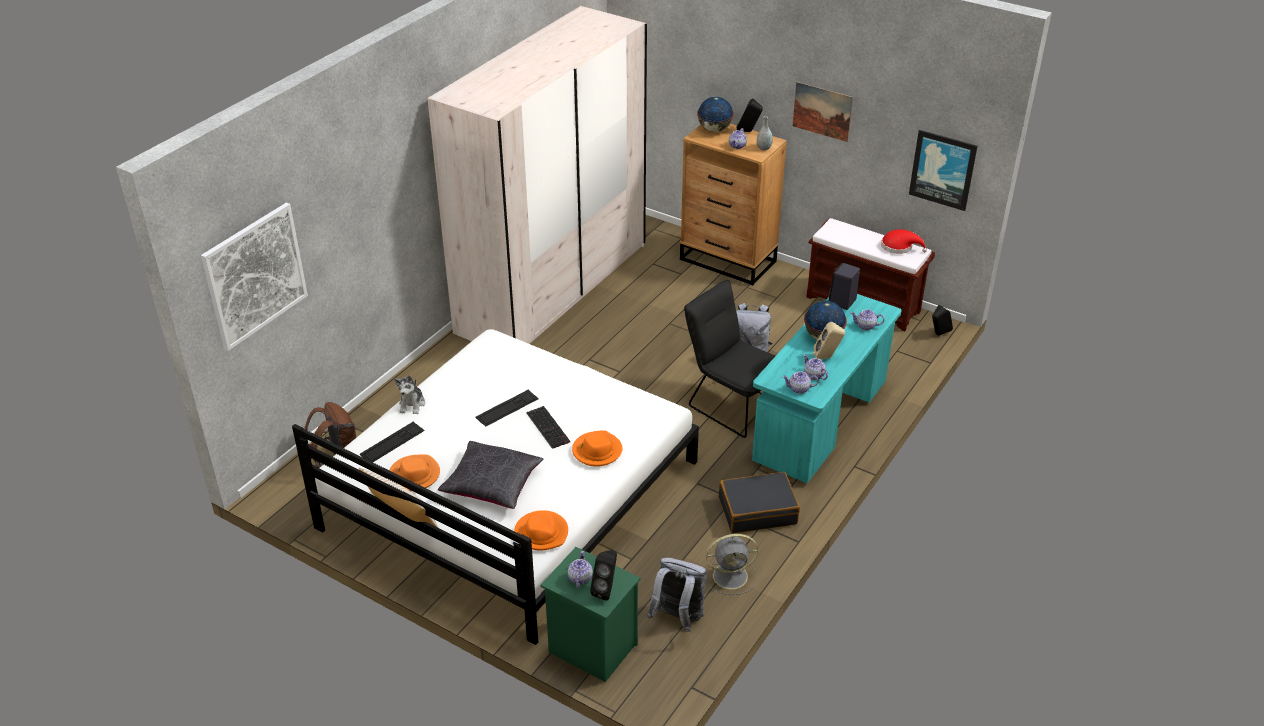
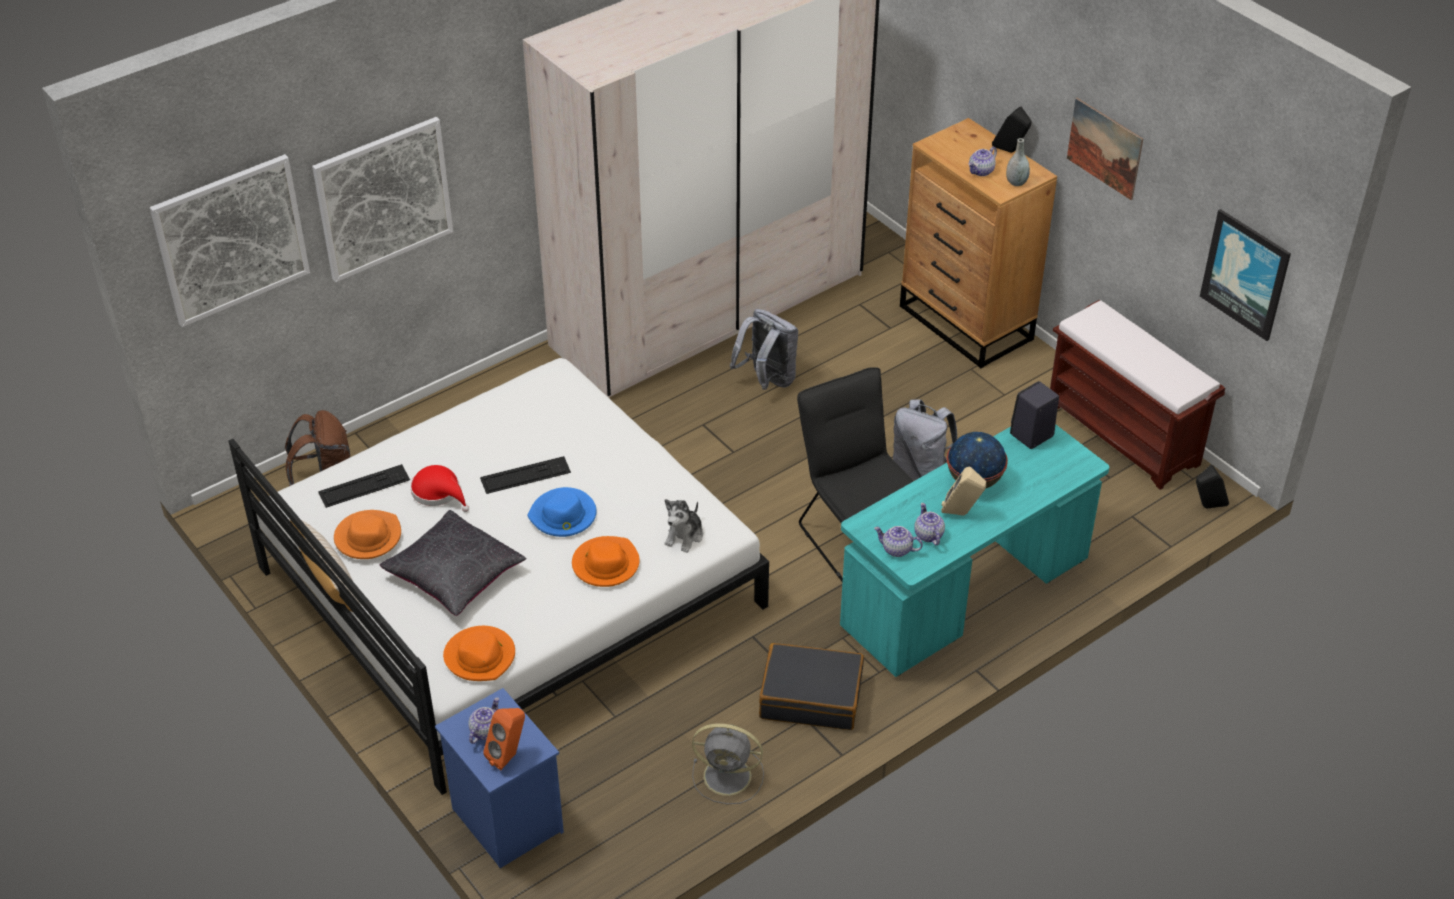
camera: 20 degrees right, 5 degrees up
plush toy [394,375,425,414] -> plush toy moved to [665,499,703,553]
keyboard [526,406,570,449] -> blue hat [528,487,597,537]
green nightstand [541,547,640,682] -> blue nightstand [435,688,564,868]
black speaker [590,550,617,601] -> orange speaker [483,708,525,770]
grey backpack [647,558,707,632] -> grey backpack moved to [730,309,798,390]
globe [697,97,734,132] -> none
teapot [851,310,884,330] -> none
red hat [881,229,927,254] -> red hat moved to [410,465,469,512]
none -> picture [312,117,453,282]

